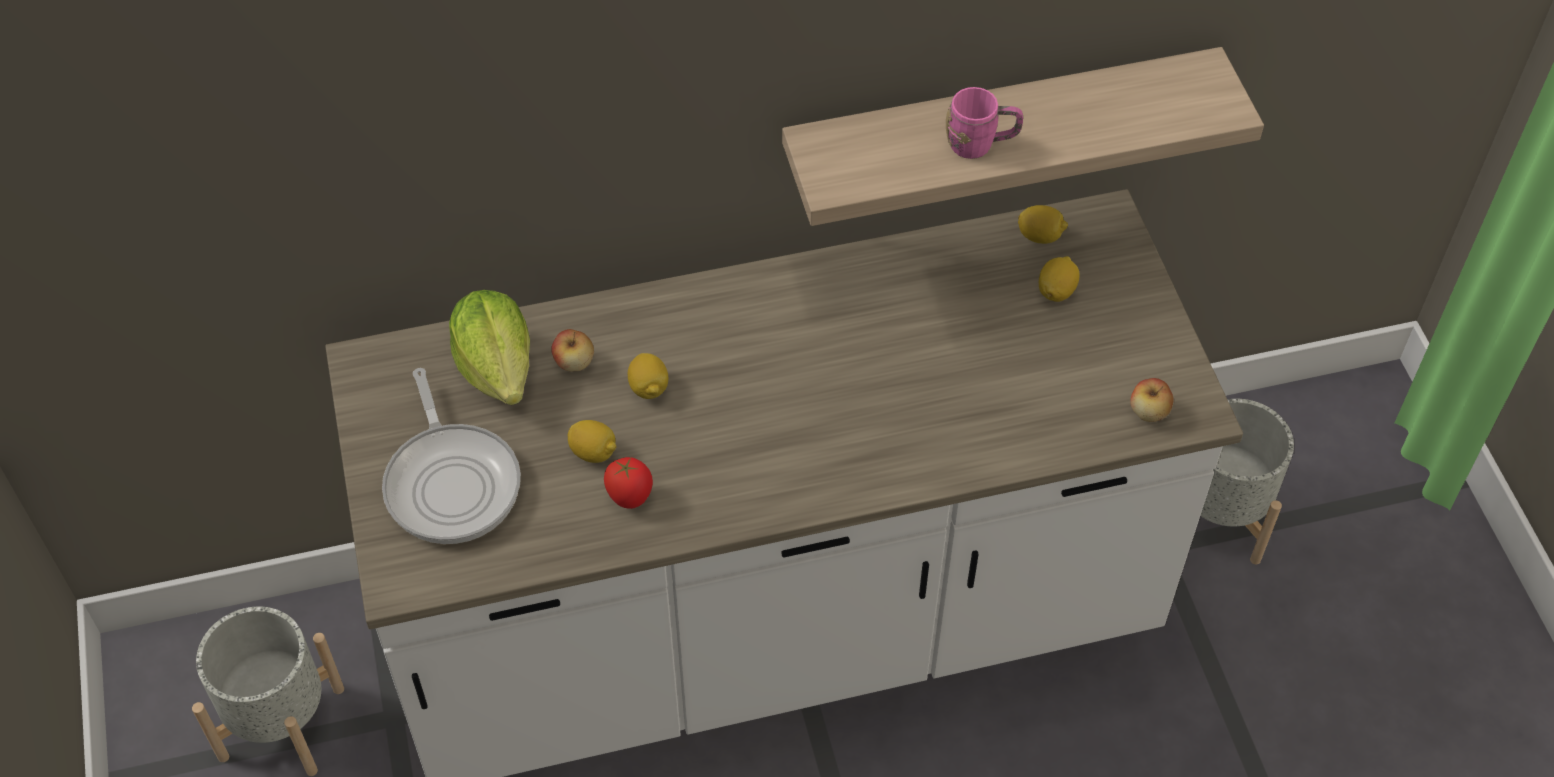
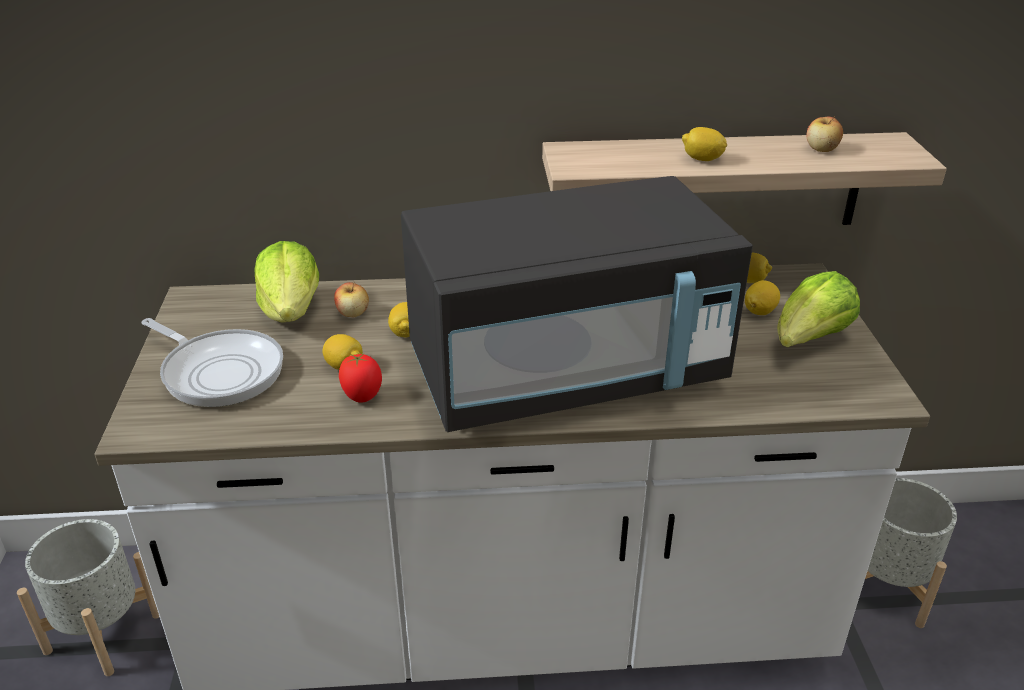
camera: 10 degrees right, 20 degrees down
frying pan [382,368,521,544] -> frying pan turned 45 degrees counterclockwise [141,318,283,407]
pink mug [946,87,1023,159] -> lemon [682,127,727,161]
apple [1130,378,1174,422] -> apple moved to [806,116,843,152]
none -> black microwave [401,176,753,432]
none -> lettuce [777,271,860,347]

